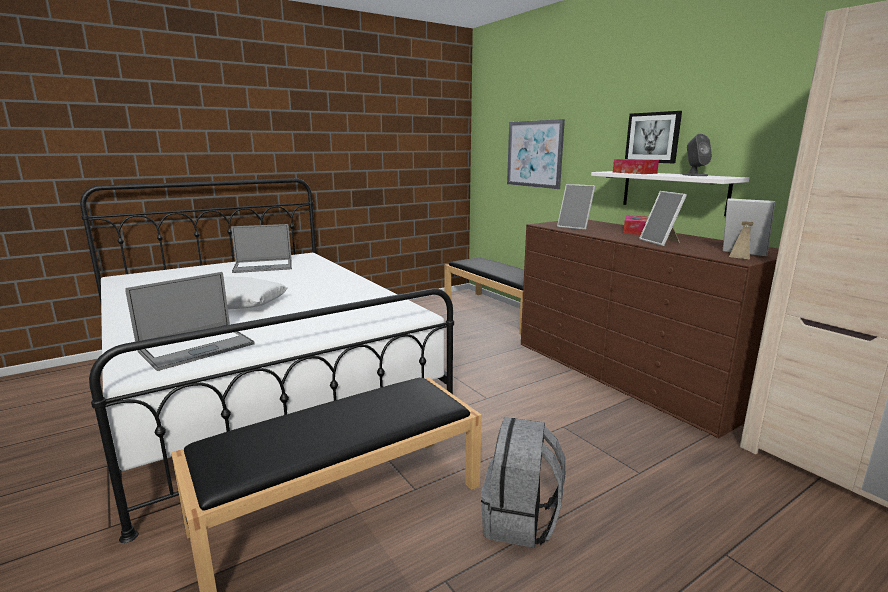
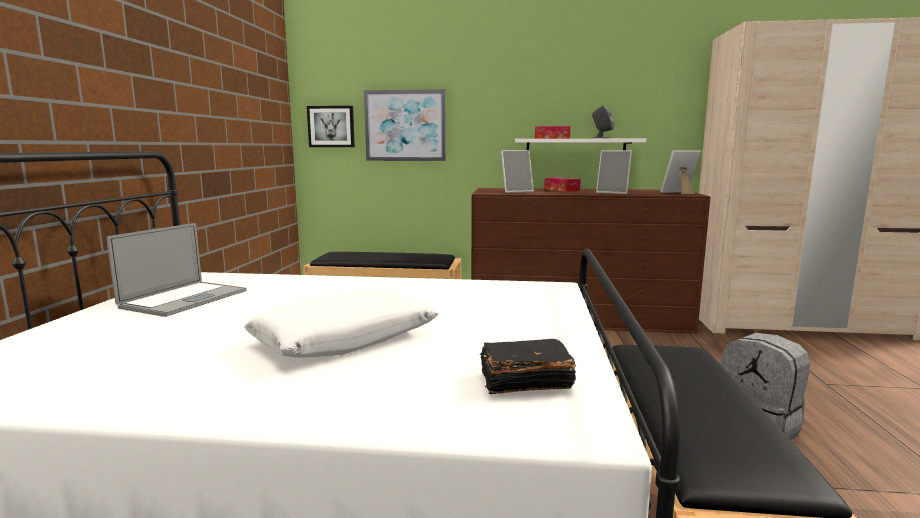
camera: 50 degrees left, 5 degrees down
laptop [125,272,255,371] -> black book [480,339,576,394]
picture [625,111,682,163] -> picture moved to [307,106,355,147]

